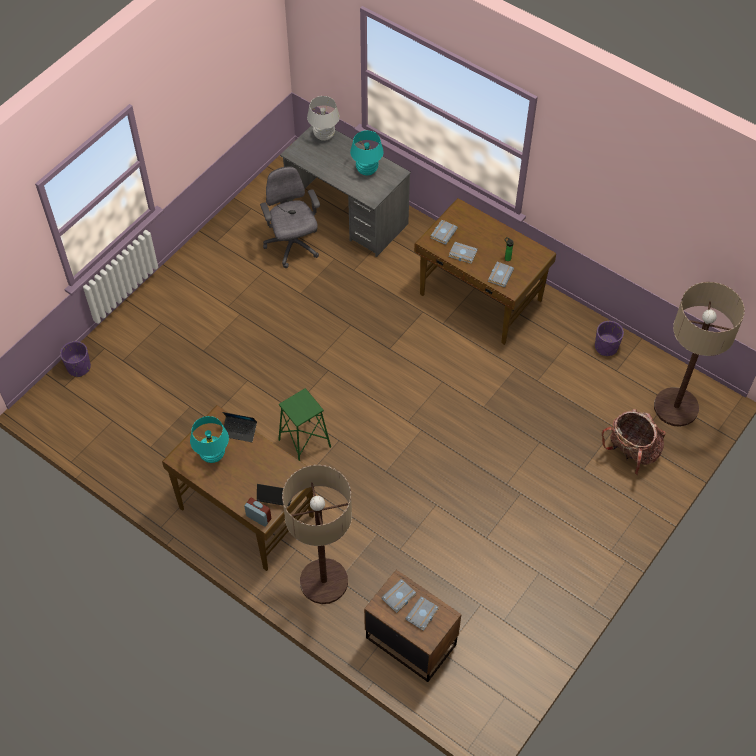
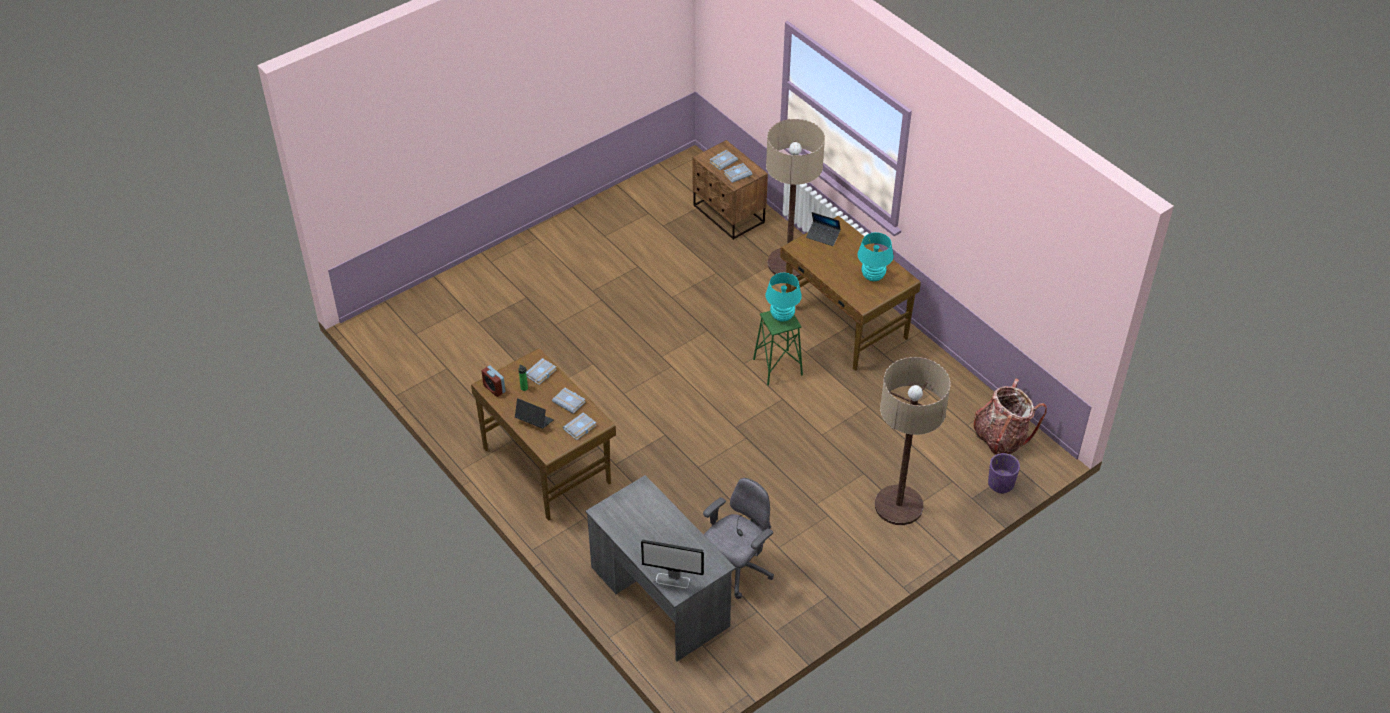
camera: 165 degrees left, 10 degrees down
laptop [222,412,257,442] -> laptop moved to [515,398,554,429]
alarm clock [244,498,271,527] -> alarm clock moved to [481,366,505,397]
grey office chair [260,167,320,268] -> grey office chair turned 135 degrees counterclockwise [703,478,774,599]
white table lamp [307,96,340,141] -> monitor [641,540,704,589]
turquoise table lamp [350,130,384,175] -> turquoise table lamp moved to [765,273,802,322]
purple planter [595,321,624,356] -> none
backpack [602,409,666,476] -> backpack moved to [973,379,1047,455]
floor lamp [654,282,745,427] -> floor lamp moved to [875,357,951,525]

